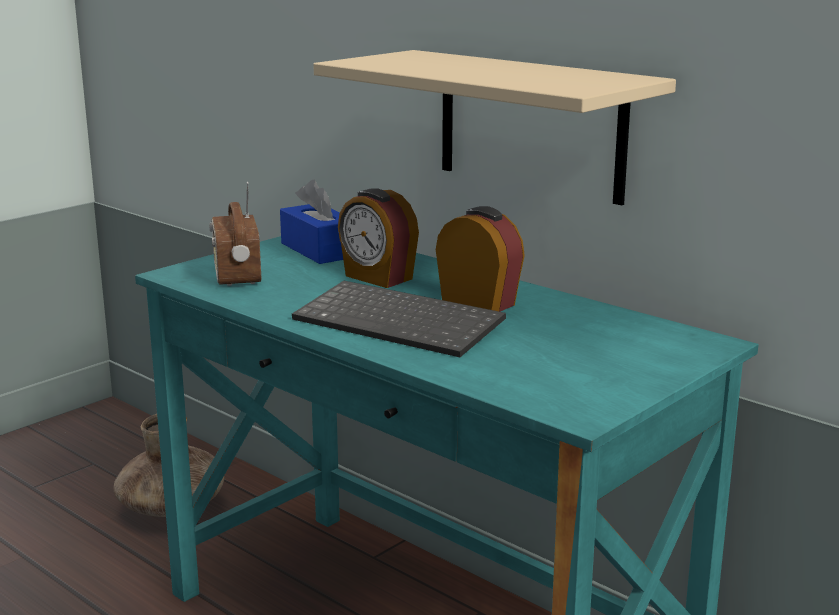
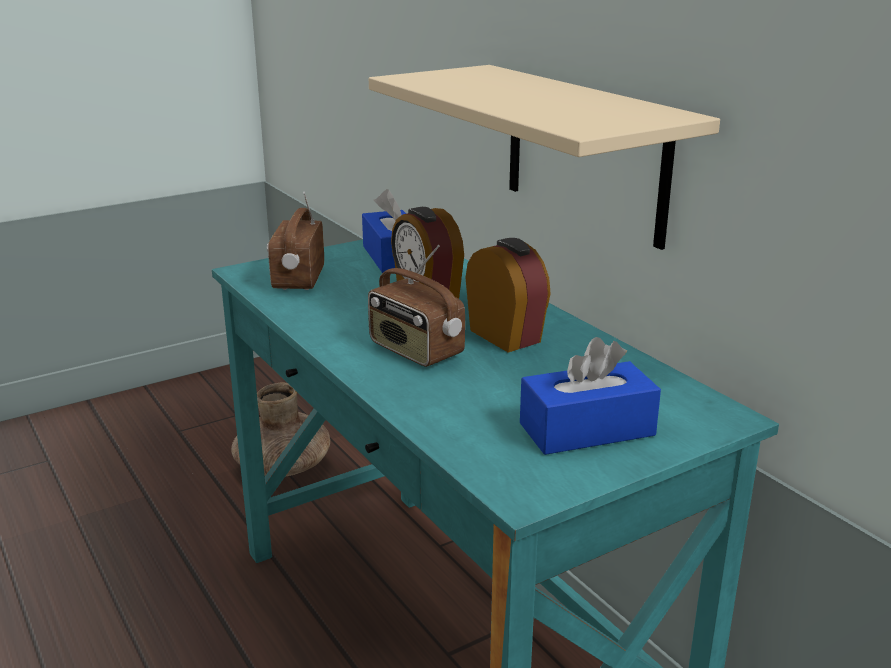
camera: 15 degrees right, 5 degrees up
keyboard [292,281,506,357] -> radio [368,245,465,367]
none -> blue tissue box [520,337,661,455]

